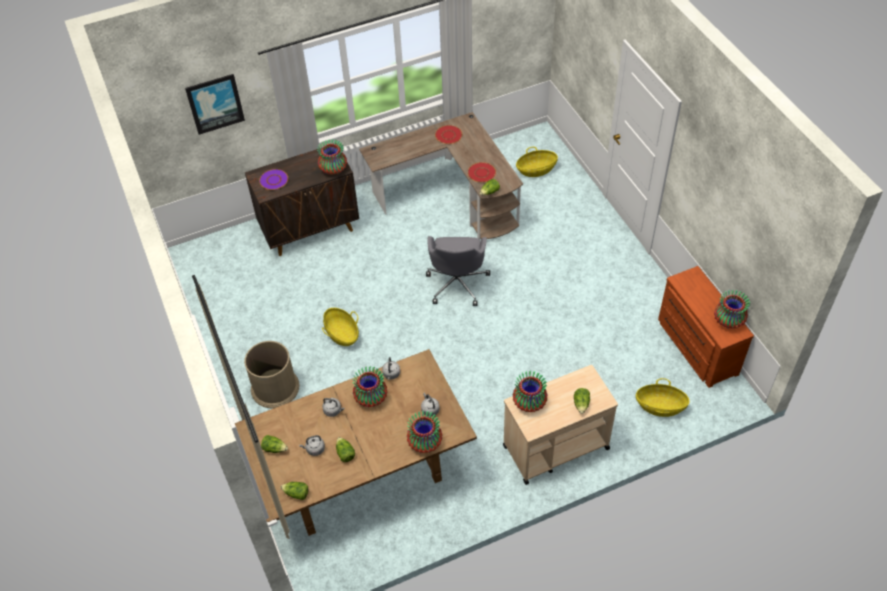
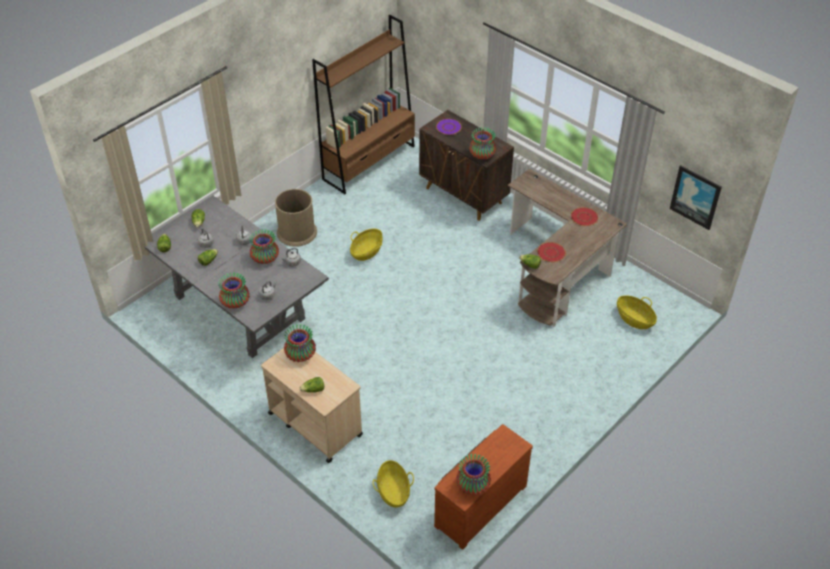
camera: 65 degrees right, 5 degrees down
picture [185,74,245,135] -> picture moved to [670,165,722,230]
brown dining table [235,349,477,536] -> grey dining table [145,196,329,358]
grey office chair [426,236,490,306] -> none
none -> brown bookcase [312,15,415,194]

